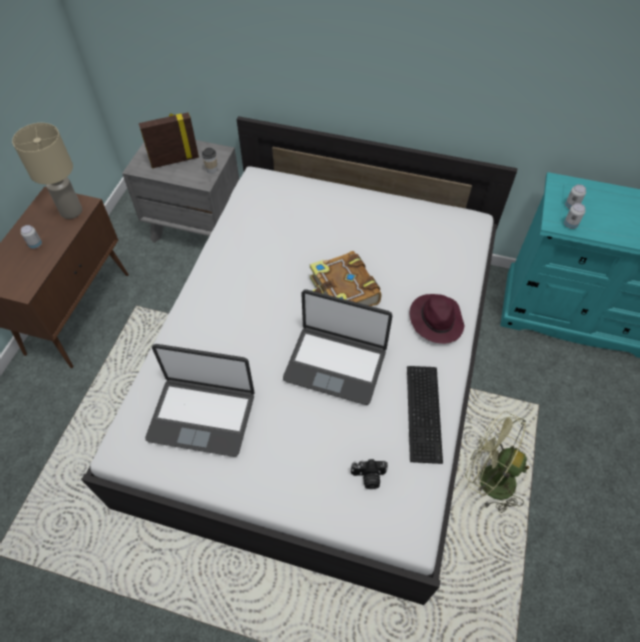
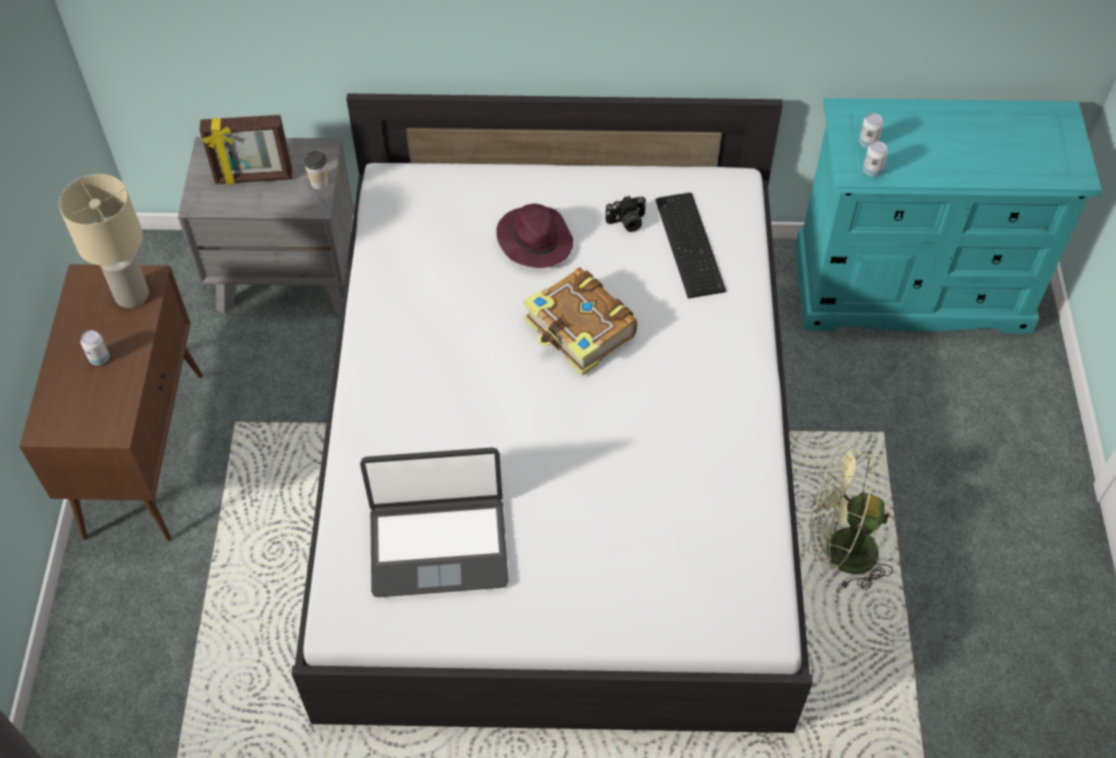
camera: 15 degrees left, 0 degrees up
picture frame [139,112,199,168] -> picture frame turned 150 degrees counterclockwise [199,115,293,185]
laptop [283,289,392,405] -> none
camera [351,459,388,489] -> camera moved to [605,196,647,232]
keyboard [407,366,443,464] -> keyboard moved to [655,192,726,299]
purple hat [409,294,465,344] -> purple hat moved to [496,204,573,268]

